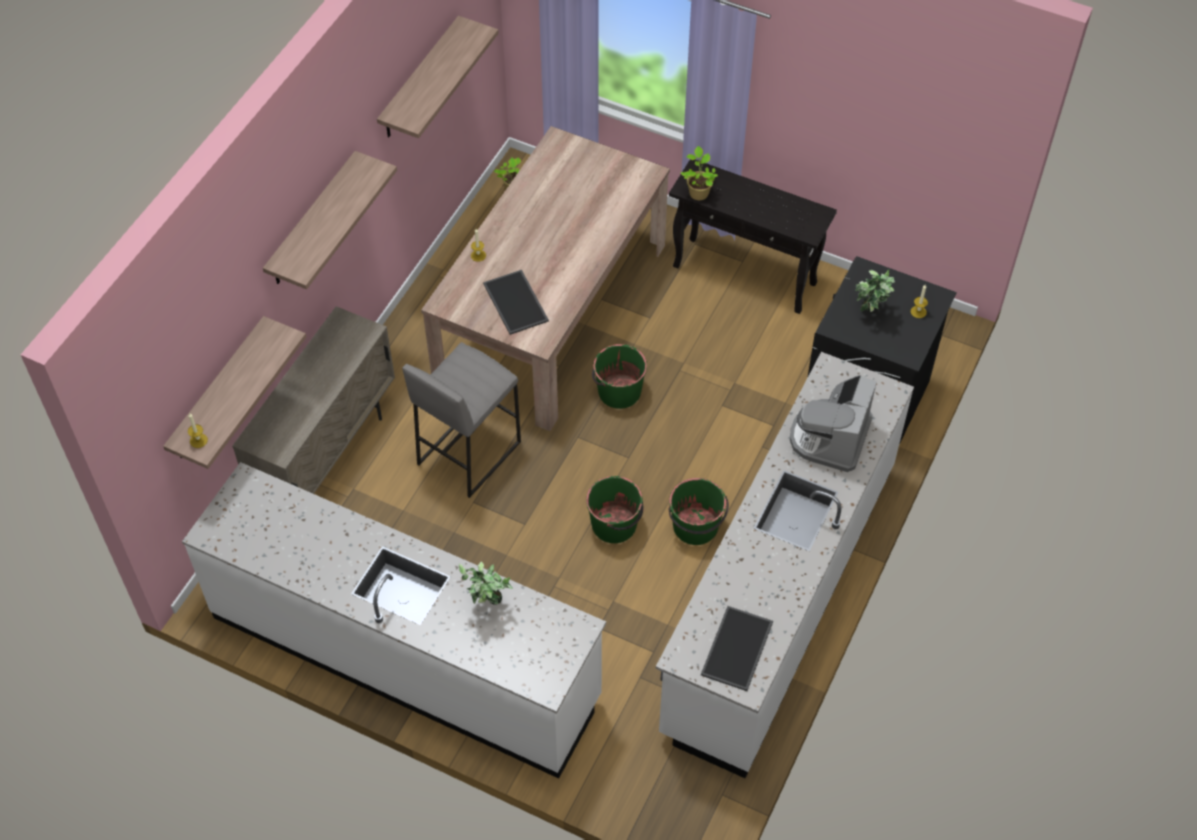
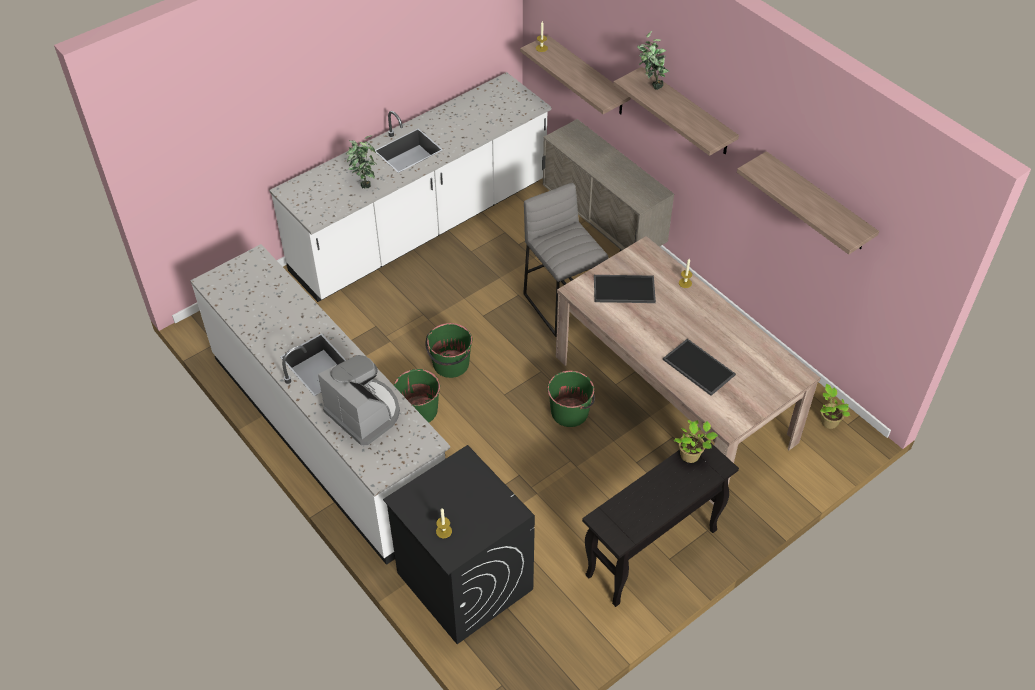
camera: 115 degrees right, 5 degrees down
tray [701,606,773,691] -> tray moved to [663,339,736,396]
potted plant [855,270,895,312] -> potted plant moved to [637,31,670,90]

